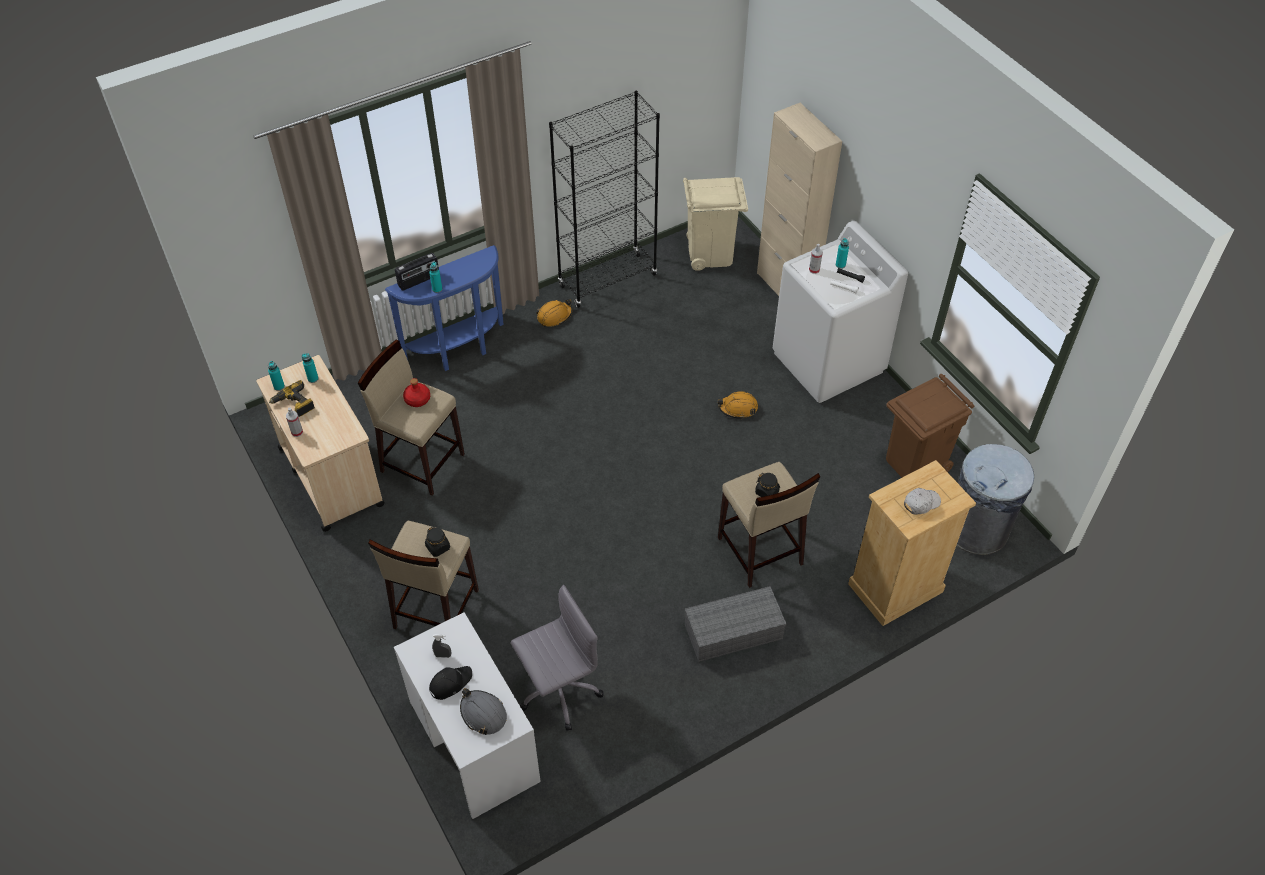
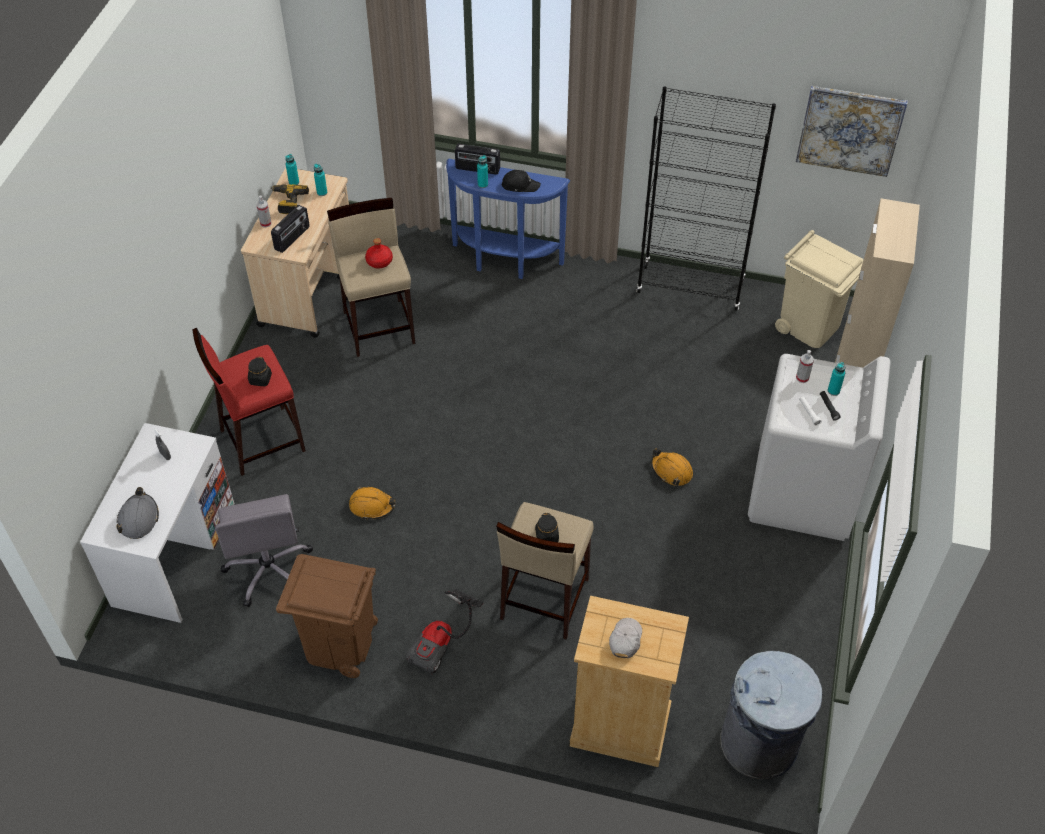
camera: 45 degrees right, 0 degrees up
beige stool [368,521,479,629] -> red stool [192,328,306,476]
black cap [429,666,472,700] -> black cap moved to [501,170,541,192]
grey office chair [511,585,604,731] -> grey office chair turned 60 degrees clockwise [215,494,313,607]
orange hard hat [536,299,572,327] -> orange hard hat moved to [349,486,396,520]
grey storage box [685,586,786,662] -> vacuum cleaner [406,589,483,675]
brown trash can [886,374,974,477] -> brown trash can moved to [276,554,378,678]
white cap [904,488,941,515] -> white cap turned 90 degrees counterclockwise [609,618,642,658]
none -> radio [271,205,310,253]
none -> picture [796,86,908,177]

